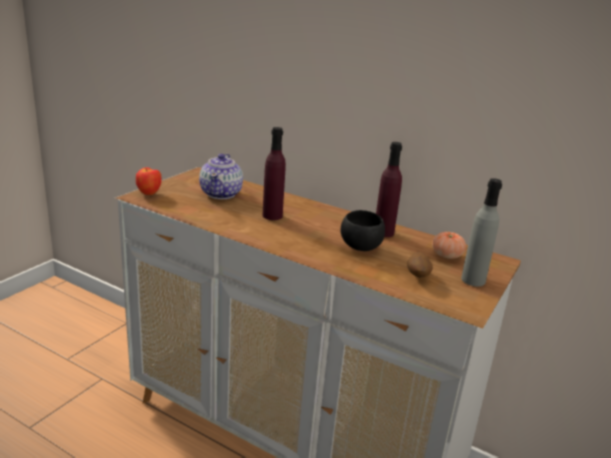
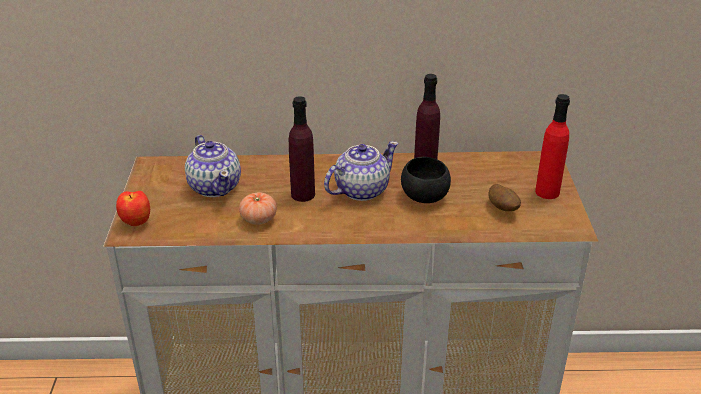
camera: 30 degrees left, 10 degrees up
tomato [432,232,466,259] -> tomato moved to [239,192,277,225]
grey bottle [461,178,502,286] -> red bottle [535,94,570,199]
none -> teapot [324,141,399,201]

